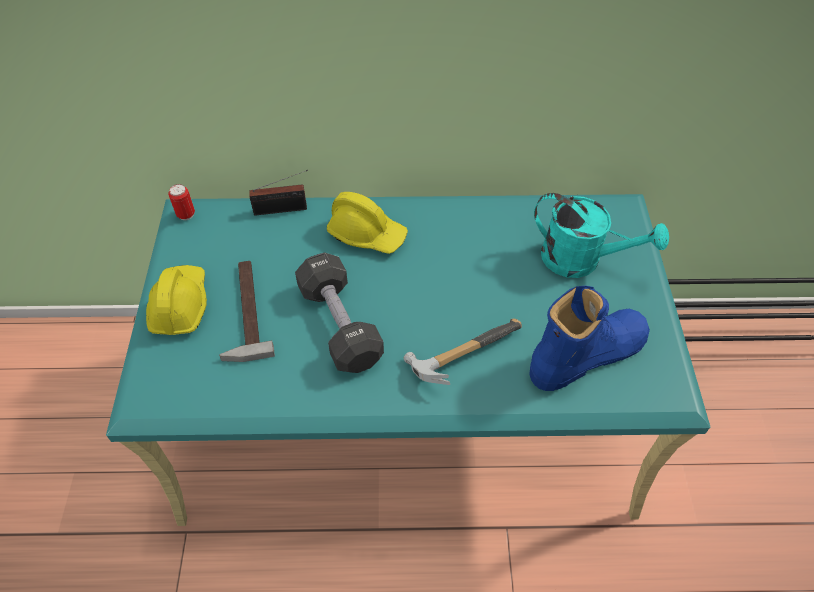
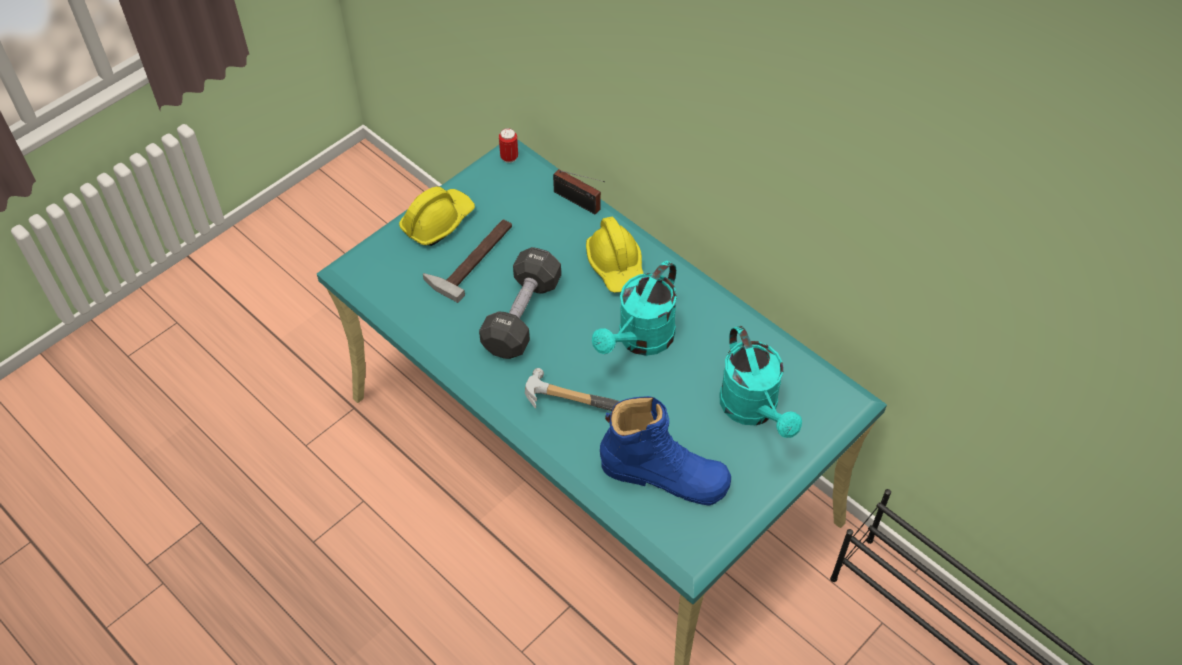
camera: 45 degrees right, 0 degrees up
none -> turquoise watering can [592,261,677,356]

